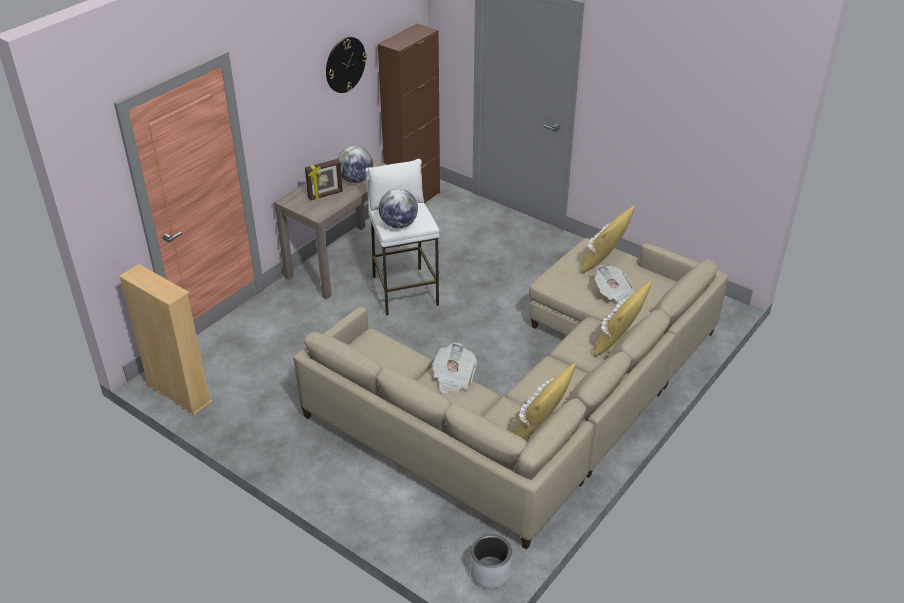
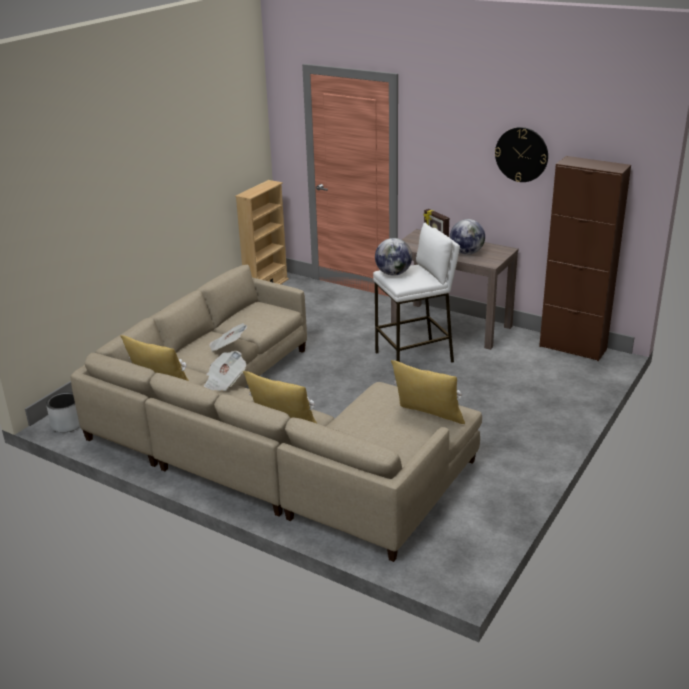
camera: 85 degrees right, 10 degrees down
newspaper [595,265,635,302] -> newspaper moved to [203,351,246,391]

